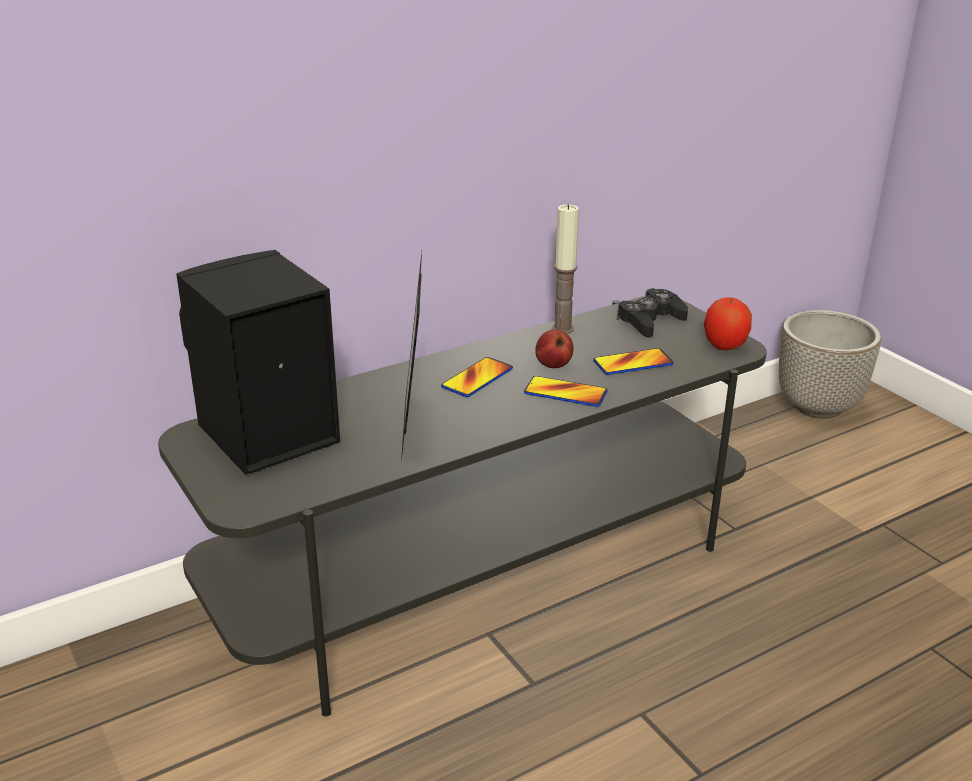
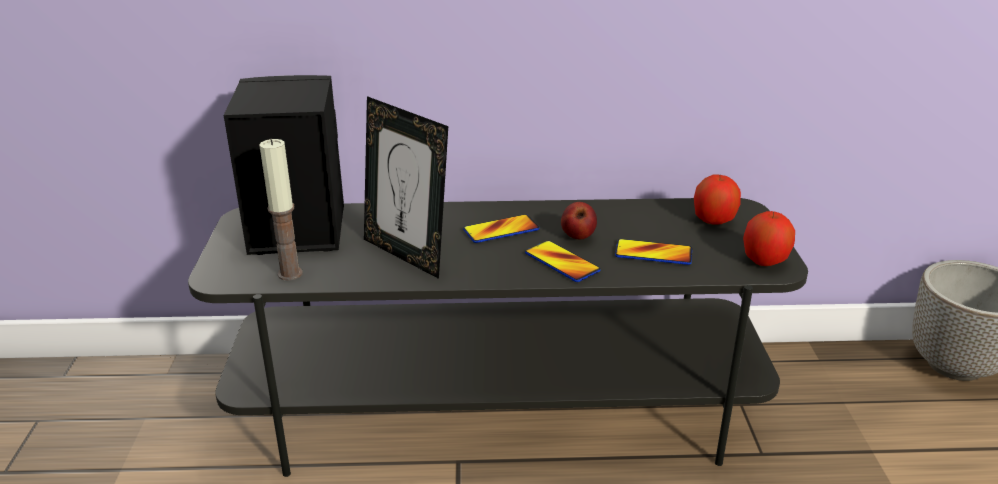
camera: 30 degrees right, 0 degrees up
picture frame [401,252,422,461] -> picture frame turned 75 degrees counterclockwise [364,96,448,279]
candle [552,204,579,334] -> candle moved to [259,139,303,281]
black game controller [617,288,688,338] -> apple [694,174,741,225]

